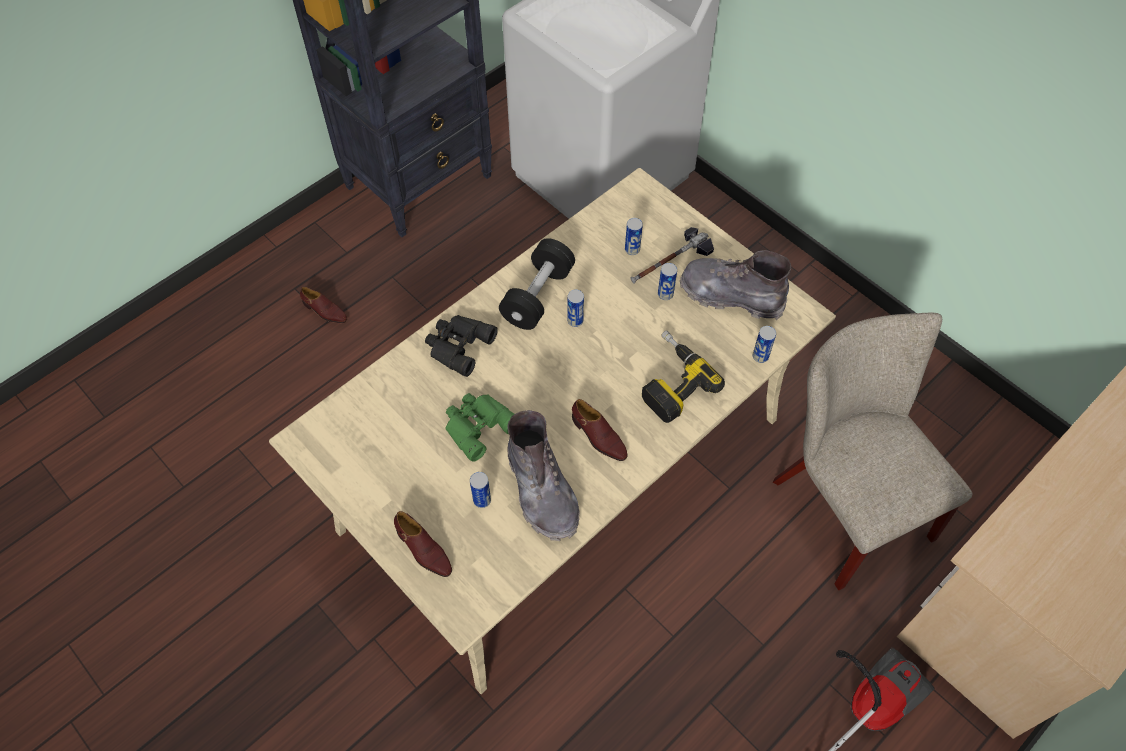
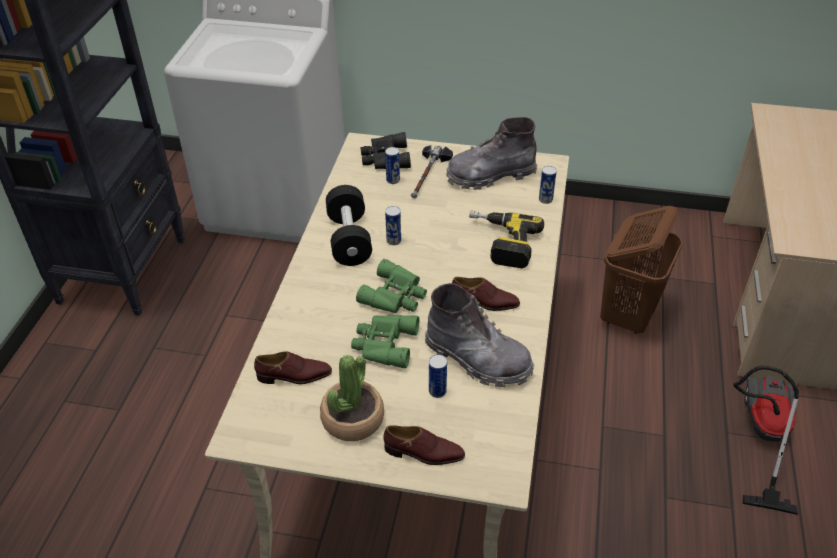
camera: 35 degrees left, 15 degrees down
brown shoe [300,287,347,323] -> brown shoe moved to [254,351,332,384]
black binoculars [425,315,498,377] -> black binoculars moved to [361,132,411,169]
can [658,263,677,300] -> none
beige chair [773,313,972,590] -> brown laundry basket [600,206,682,334]
none -> potted plant [320,355,384,441]
none -> green binoculars [356,259,427,313]

